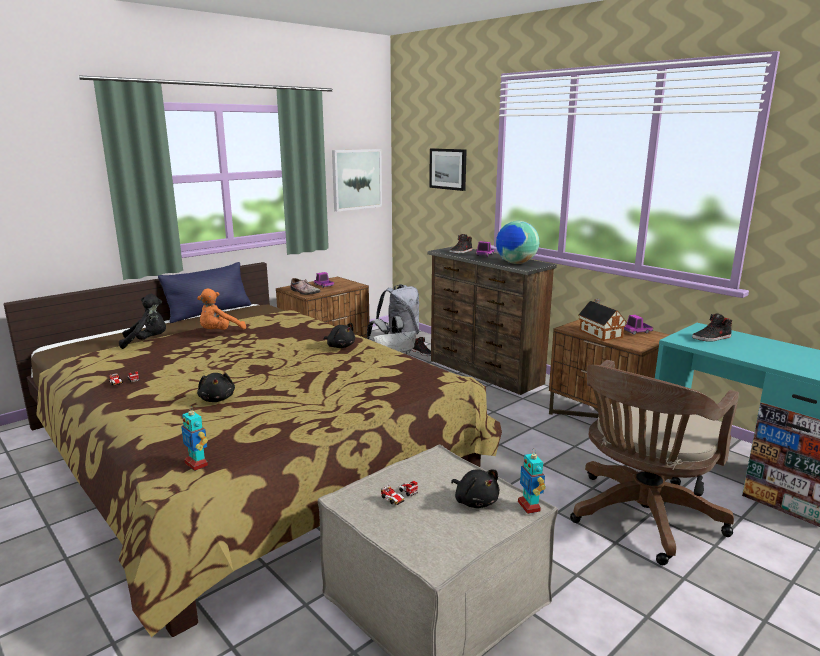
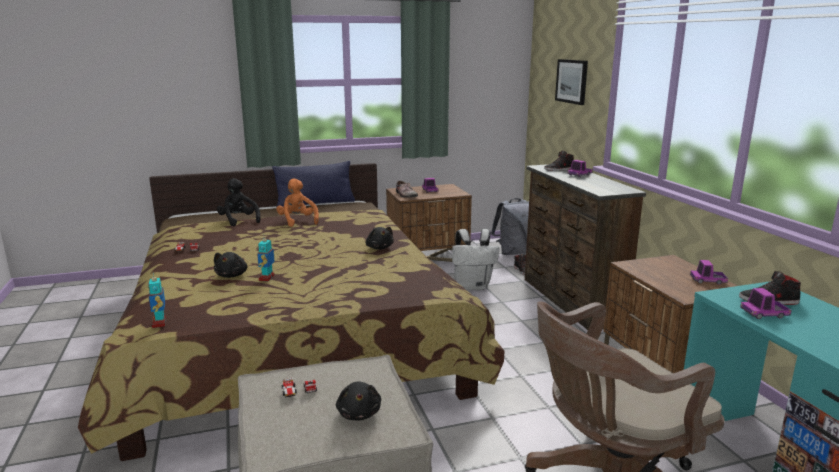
camera: 25 degrees right, 0 degrees up
black plush toy [119,294,166,349] -> black plush toy turned 135 degrees counterclockwise [217,178,261,226]
orange plush toy [197,289,246,330] -> orange plush toy turned 90 degrees clockwise [276,178,319,227]
picture [332,149,382,211] -> none
globe [496,221,539,264] -> none
toy robot [518,448,546,514] -> toy robot moved to [257,235,275,281]
toy house [578,299,627,341] -> none
none -> toy truck [740,288,792,319]

